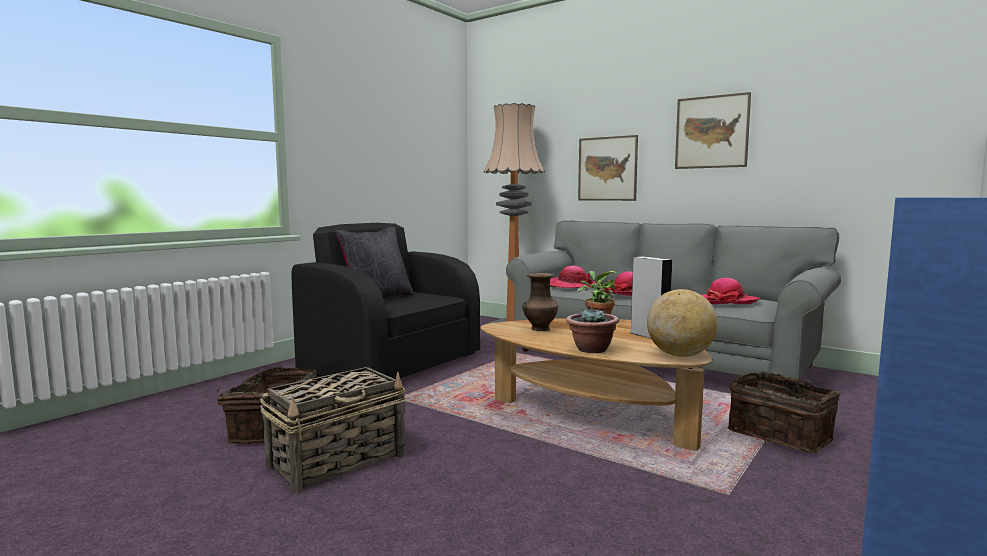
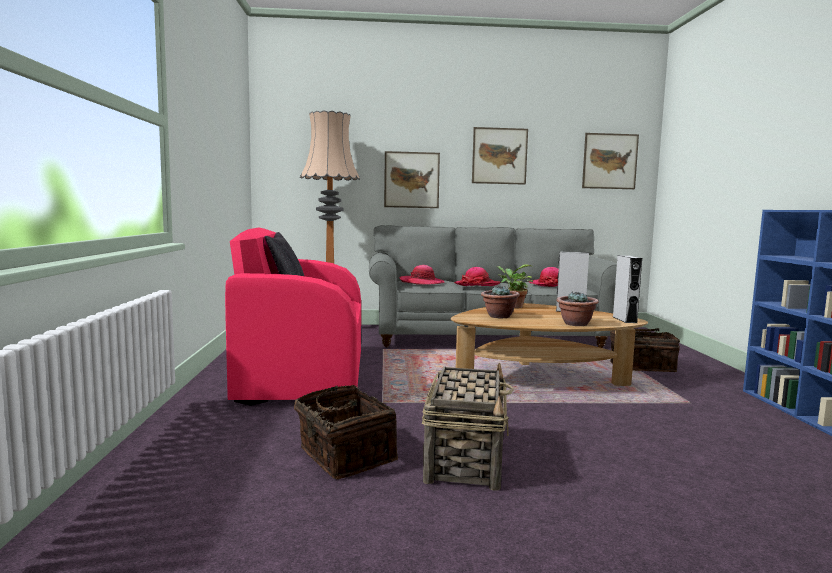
camera: 40 degrees left, 0 degrees up
black armchair [292,223,480,379] -> pink armchair [225,228,361,406]
brown vase [522,273,558,331] -> potted plant [481,286,520,318]
globe [647,289,718,357] -> grey speaker [613,255,642,323]
none -> picture [582,133,639,189]

